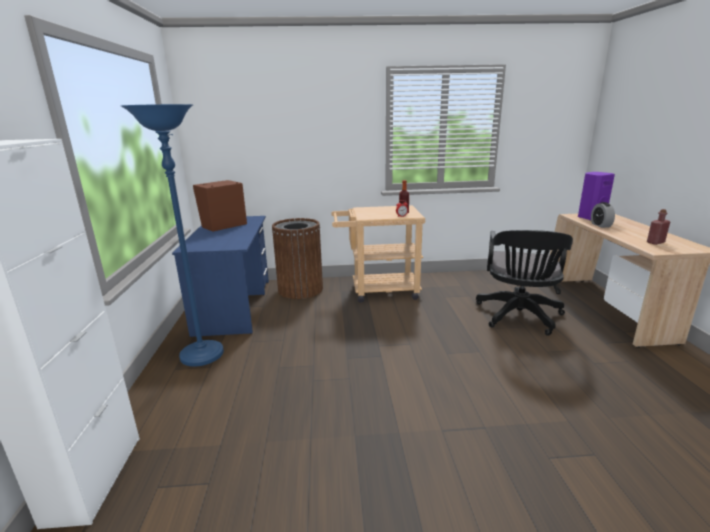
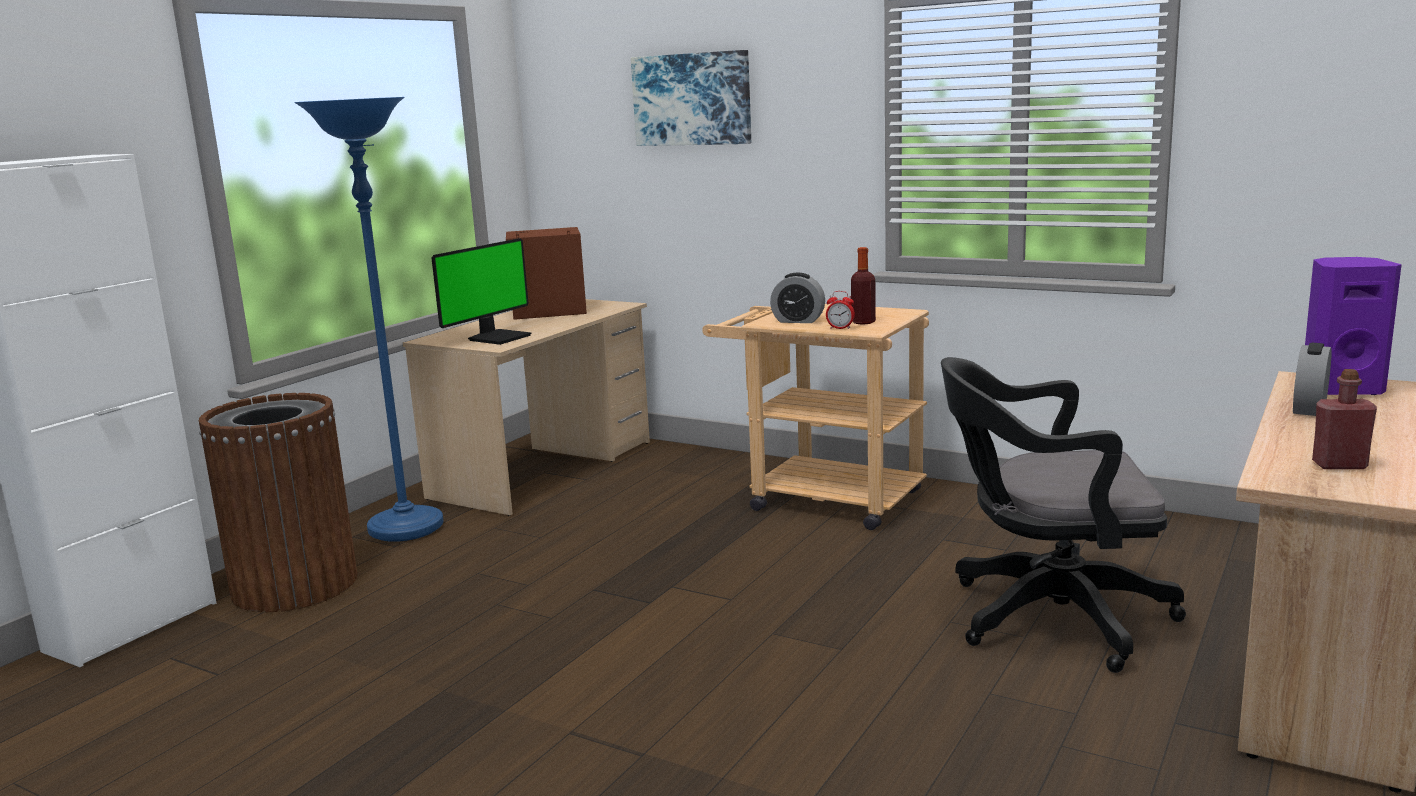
camera: 35 degrees right, 5 degrees down
blue desk [172,216,269,337] -> beige desk [403,299,650,516]
brown trash can [272,218,323,299] -> brown trash can moved to [199,393,357,612]
black office chair [476,230,573,336] -> black office chair turned 45 degrees clockwise [941,357,1186,673]
none -> monitor [432,238,532,345]
none -> picture [631,50,751,146]
none -> alarm clock [770,272,825,323]

